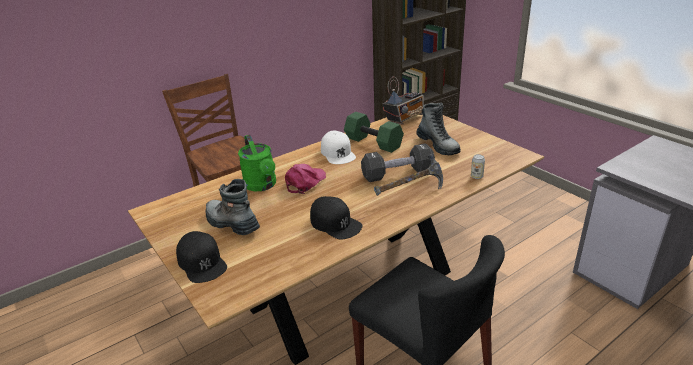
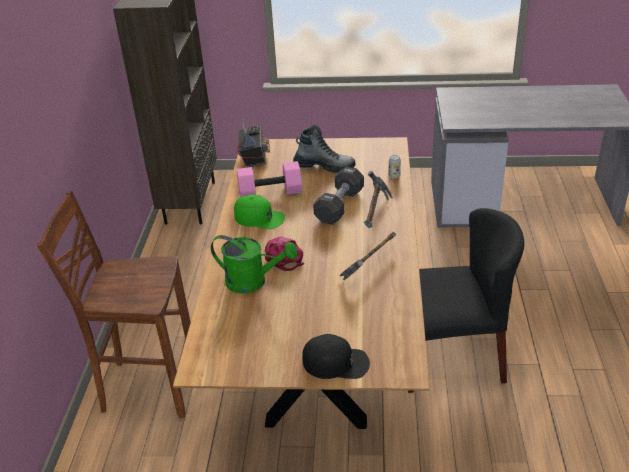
camera: 50 degrees left, 5 degrees up
boot [206,179,260,235] -> none
black cap [310,196,362,240] -> hammer [340,232,396,281]
white cap [321,131,356,164] -> green cap [234,195,285,229]
green dumbbell [344,112,404,153] -> pink dumbbell [237,161,302,197]

